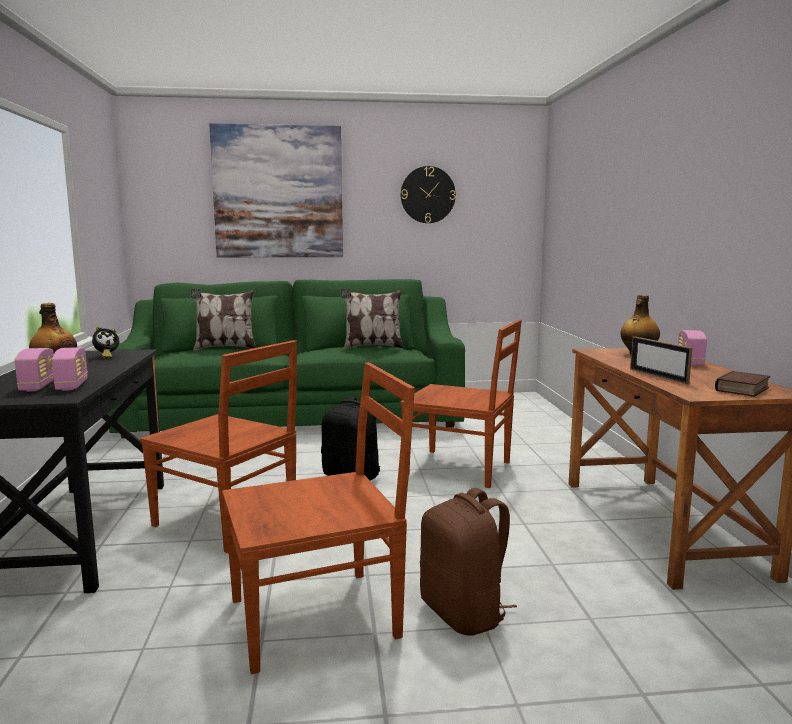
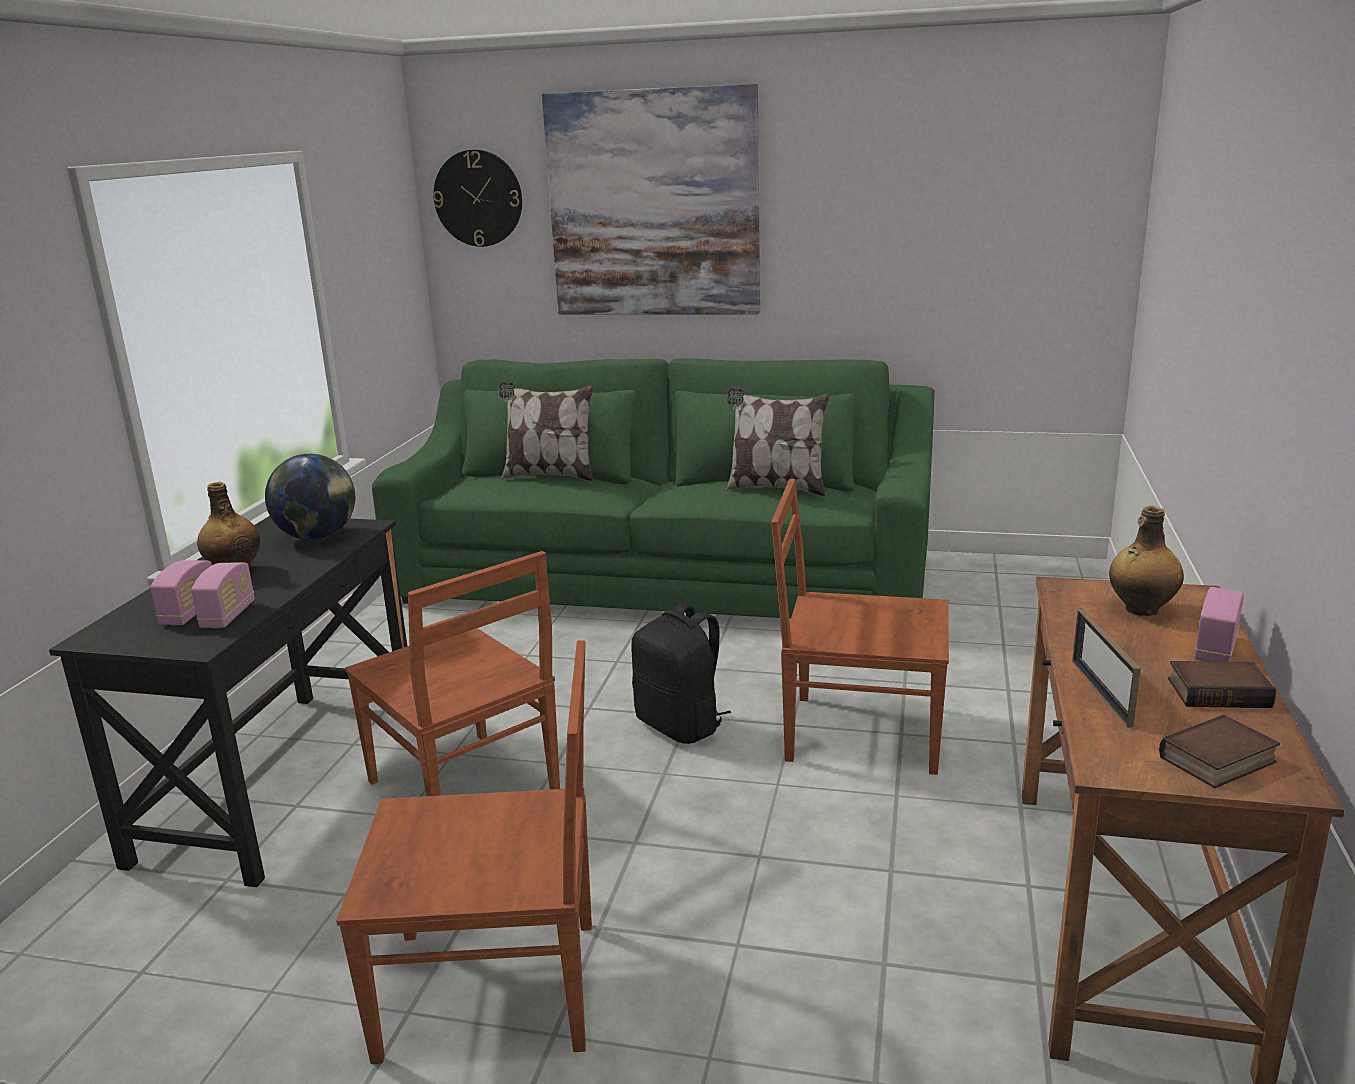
camera: 20 degrees right, 10 degrees up
alarm clock [92,326,119,359] -> globe [265,454,355,540]
wall clock [401,166,456,223] -> wall clock moved to [433,150,522,247]
brown chair [401,319,522,488] -> brown chair turned 150 degrees clockwise [771,479,949,775]
brown backpack [420,488,517,636] -> none
none -> book [1168,661,1276,708]

